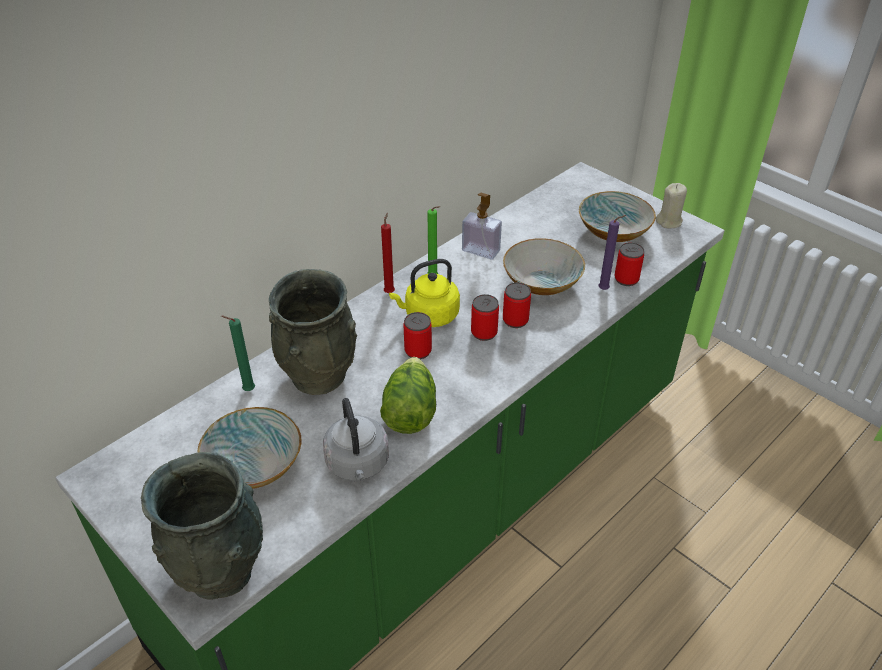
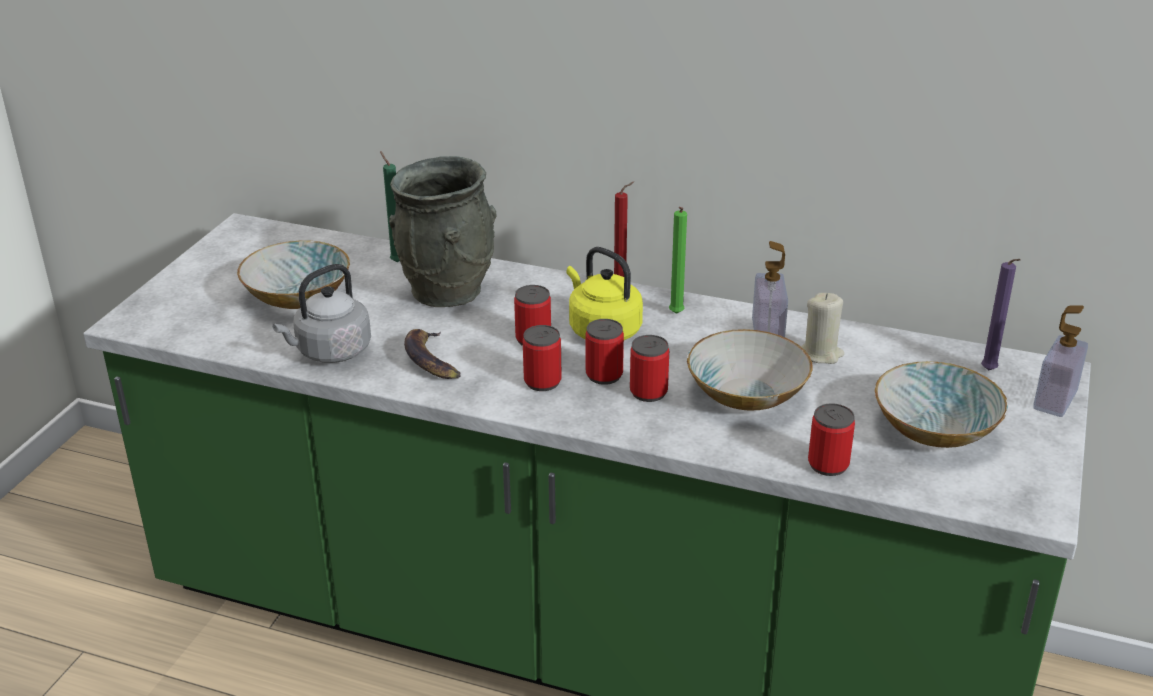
camera: 65 degrees right, 10 degrees down
grey vase [141,452,263,600] -> none
lettuce [380,357,436,434] -> banana [404,329,461,379]
purple candle [598,215,626,290] -> purple candle moved to [981,259,1021,370]
beige candle [656,183,687,228] -> beige candle moved to [801,293,844,364]
none -> can [523,325,562,391]
none -> soap dispenser [1033,305,1088,417]

